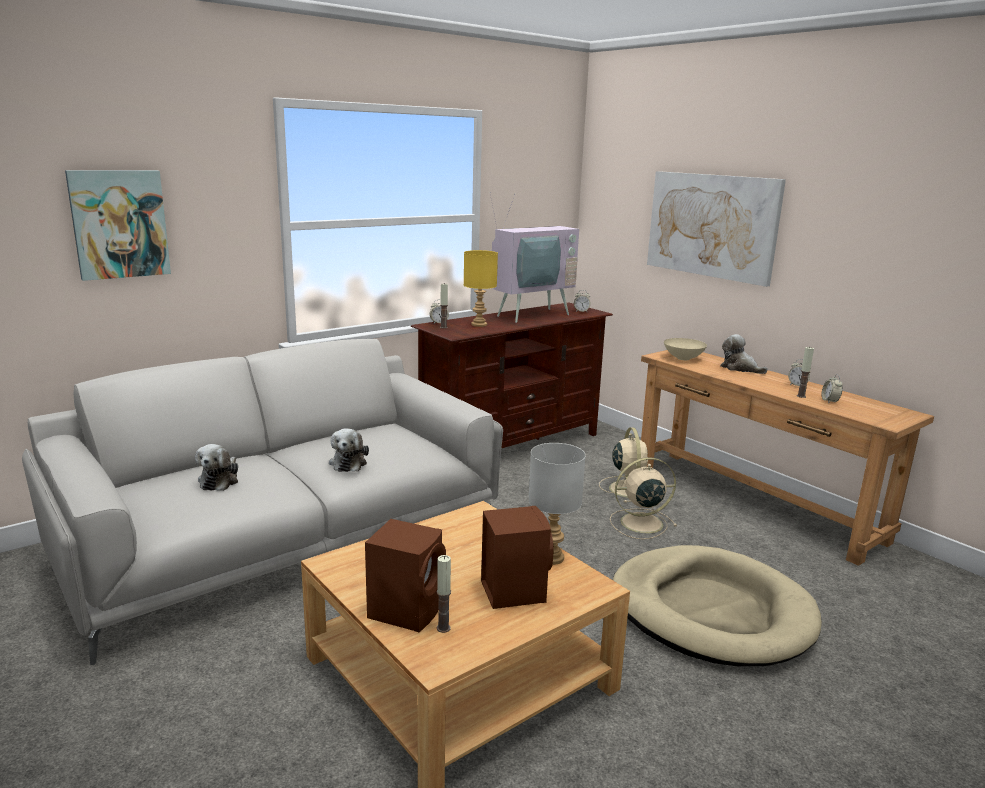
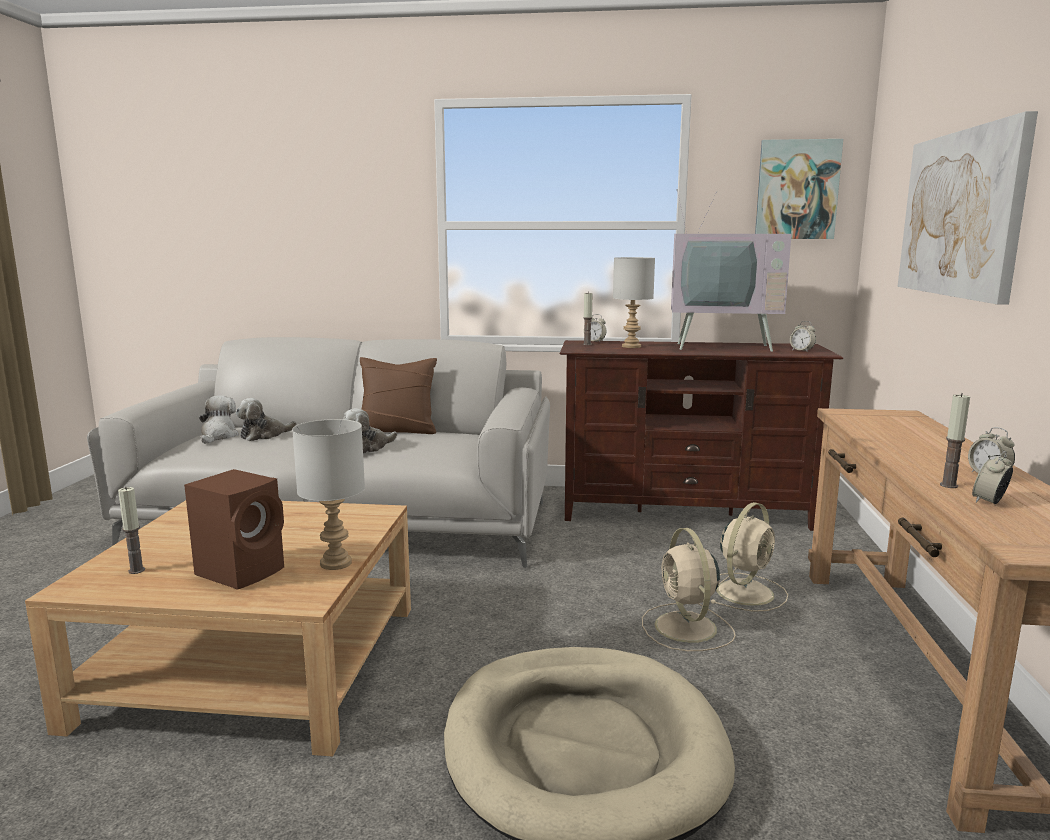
camera: 45 degrees right, 5 degrees down
picture [65,170,171,281] -> picture moved to [755,139,843,239]
brown speaker [365,519,446,632] -> none
yellow table lamp [464,250,498,327] -> grey table lamp [613,257,655,348]
beige fan [610,457,677,539] -> beige fan turned 135 degrees counterclockwise [642,528,736,651]
beige bowl [664,338,707,360] -> none
plush toy [720,334,768,374] -> plush toy moved to [199,395,239,444]
none -> brown pillow [360,357,437,434]

